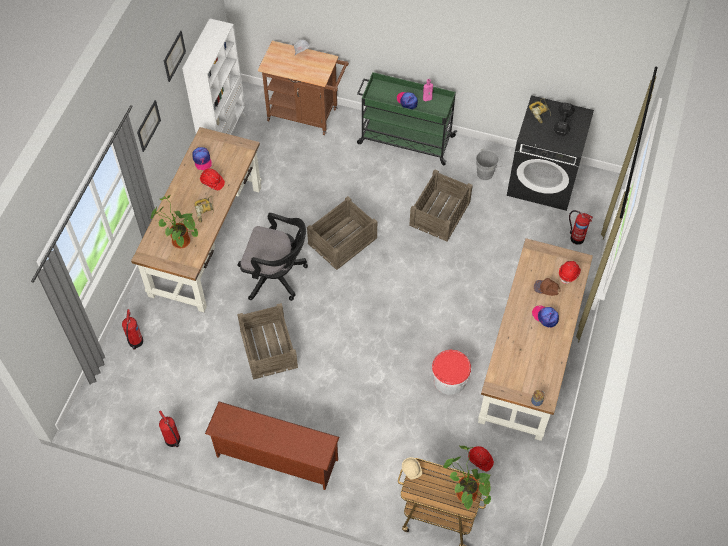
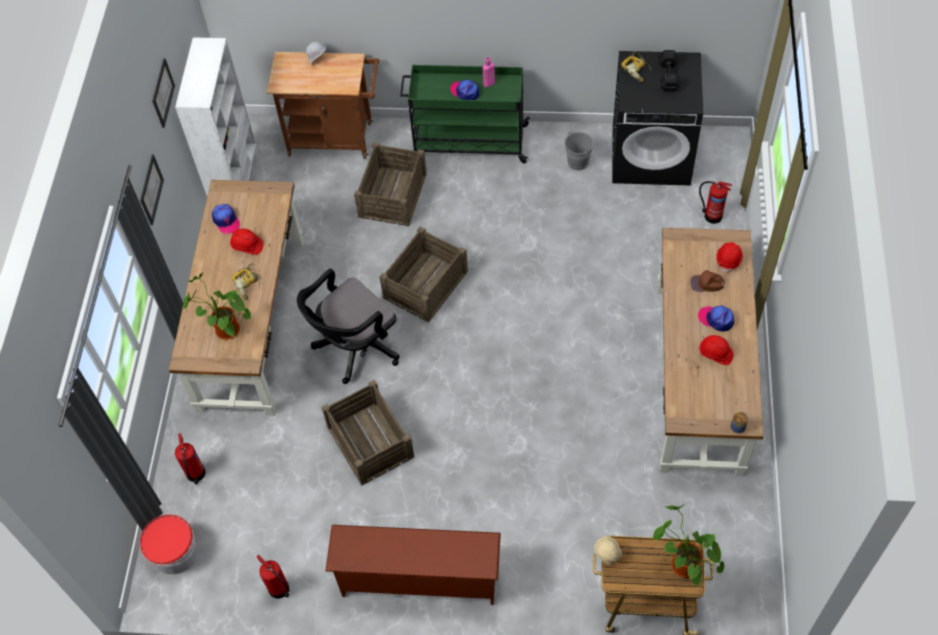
camera: 10 degrees left, 0 degrees up
black office chair [237,213,308,301] -> black office chair turned 135 degrees clockwise [297,269,400,384]
crate [409,169,473,241] -> crate moved to [354,142,427,226]
bucket [432,350,471,395] -> bucket moved to [140,514,197,574]
red hard hat [468,446,494,471] -> red hard hat moved to [698,335,734,365]

